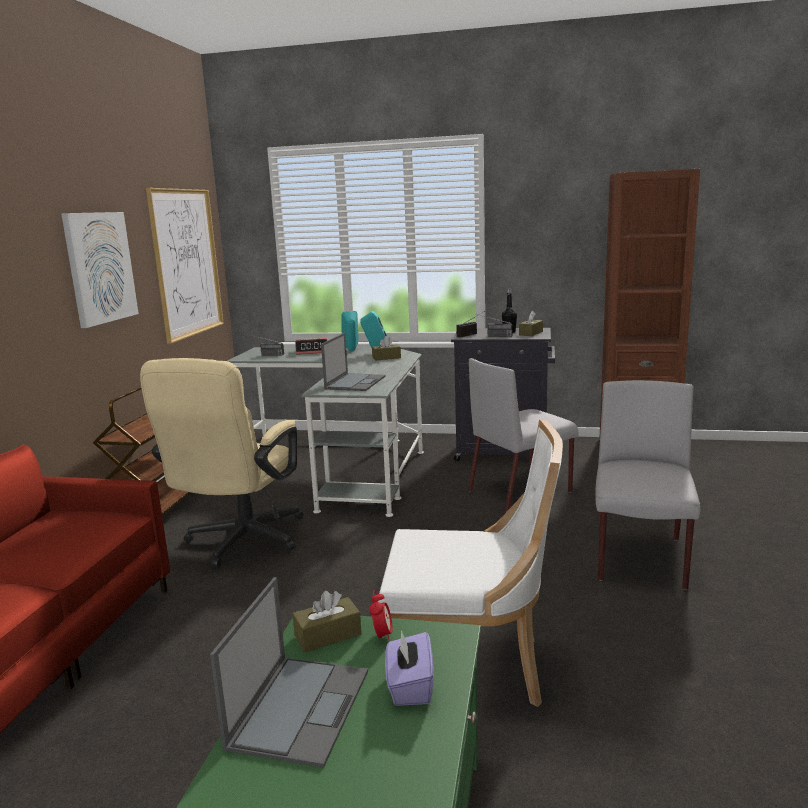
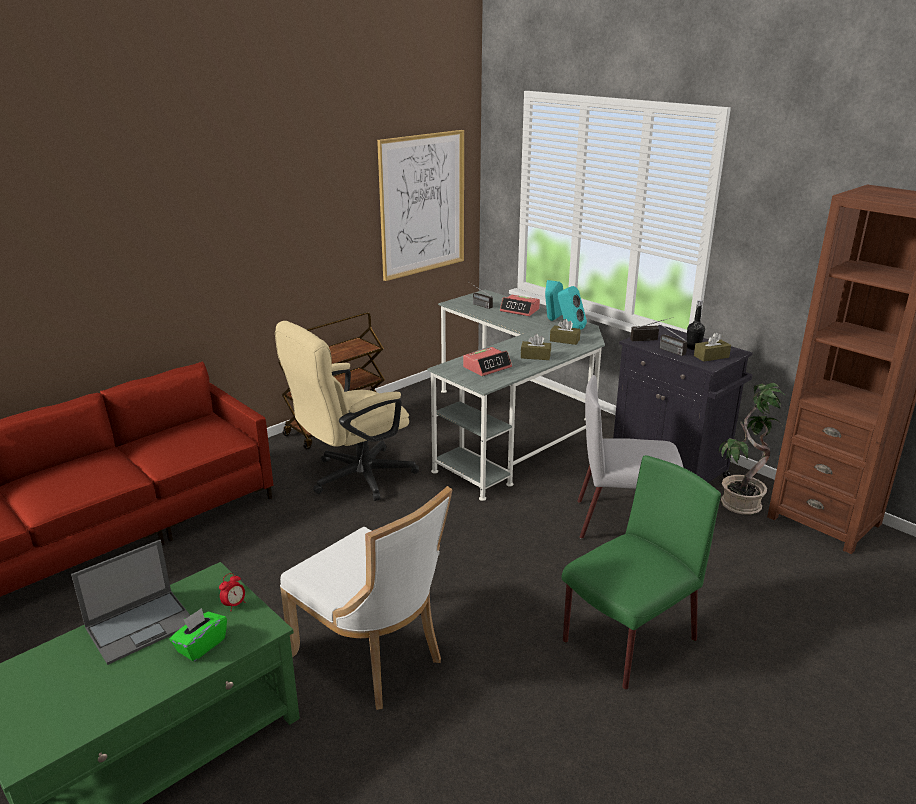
camera: 35 degrees right, 10 degrees up
picture [61,212,139,328] -> none
brown tissue box [293,591,361,653] -> brown tissue box moved to [521,334,551,360]
laptop [321,333,385,391] -> alarm clock [463,347,512,376]
purple tissue box [385,630,434,706] -> green tissue box [169,608,227,661]
grey chair [595,380,700,590] -> green chair [562,455,721,690]
none -> potted plant [719,383,786,515]

